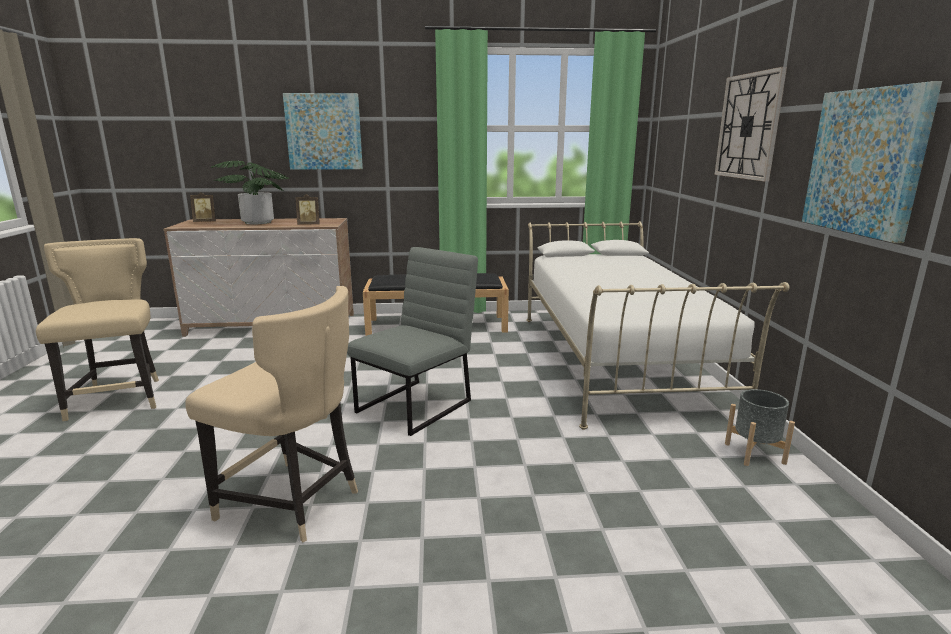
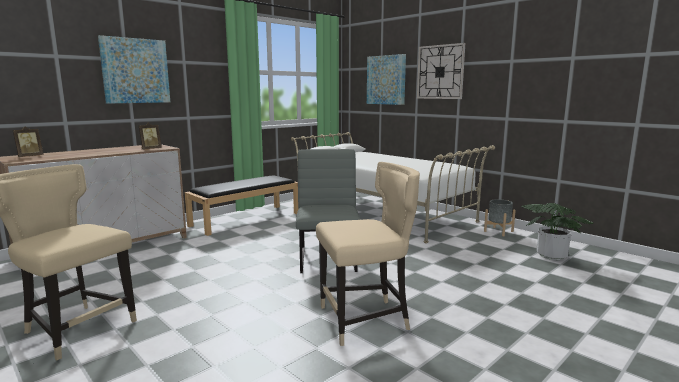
camera: 40 degrees left, 5 degrees down
potted plant [211,161,290,225] -> potted plant moved to [521,203,593,260]
picture [802,81,942,243] -> picture moved to [367,54,406,105]

